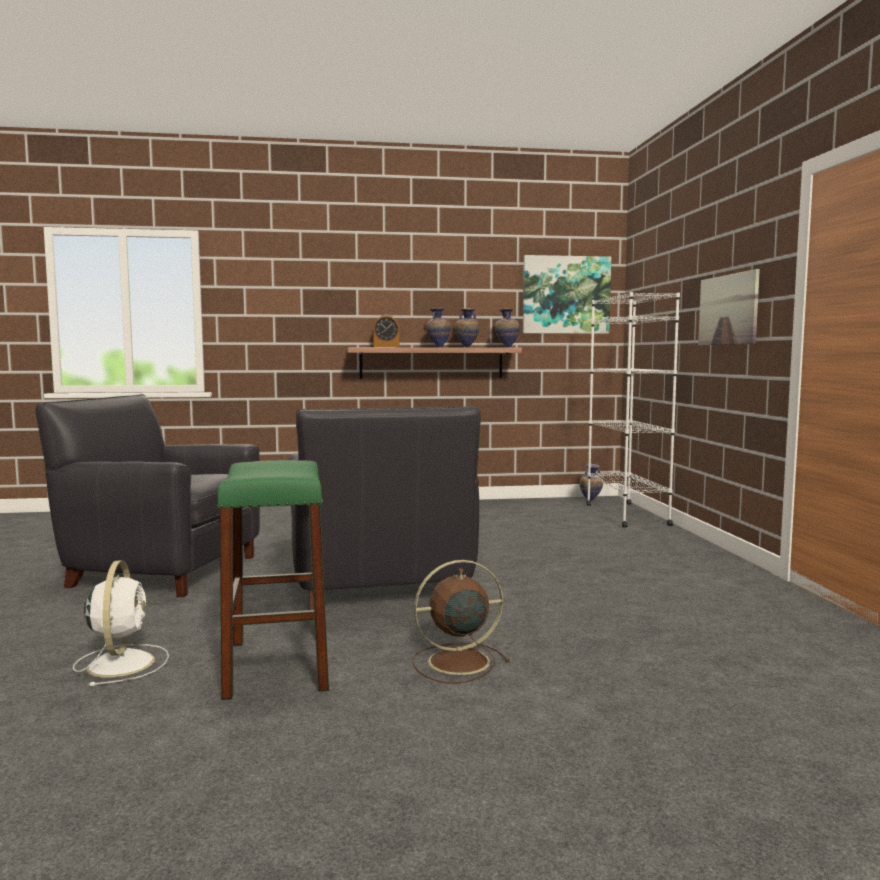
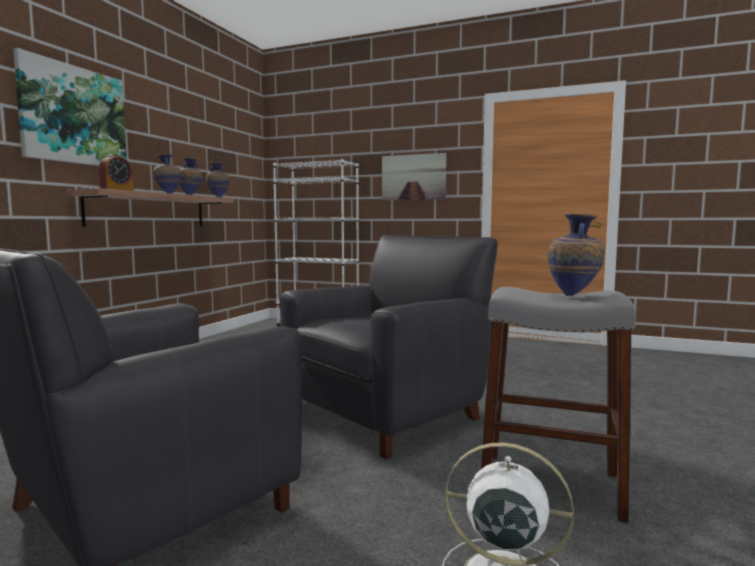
camera: 60 degrees left, 0 degrees up
green stool [217,460,329,700] -> grey stool [481,287,636,524]
black armchair [288,406,481,610] -> black armchair turned 60 degrees counterclockwise [280,235,498,459]
brown fan [412,560,510,684] -> none
picture [523,255,611,334] -> picture moved to [13,48,127,166]
vase [580,464,603,501] -> vase moved to [548,213,605,296]

